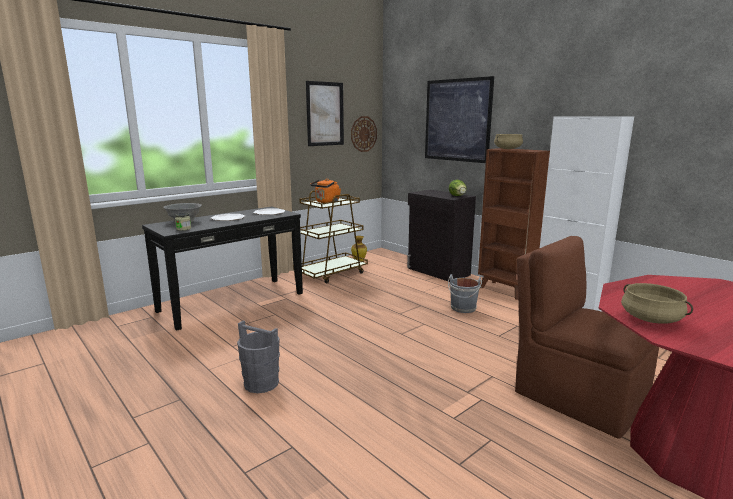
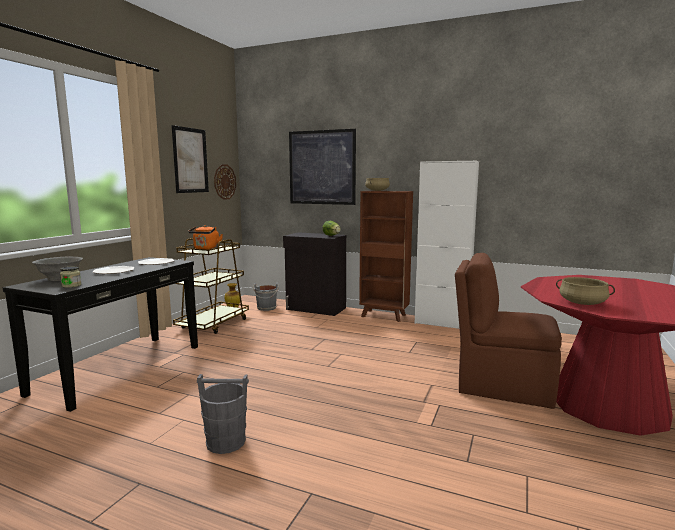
camera: 25 degrees left, 5 degrees down
grey bucket [448,274,482,313] -> grey bucket moved to [253,282,279,311]

